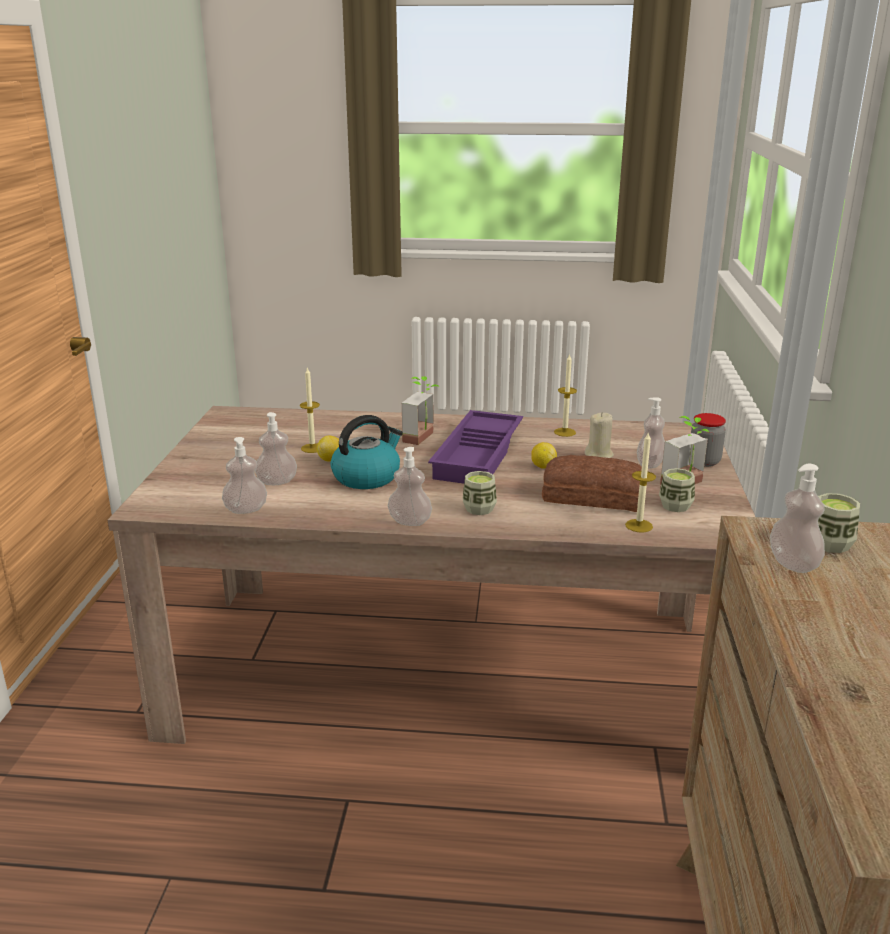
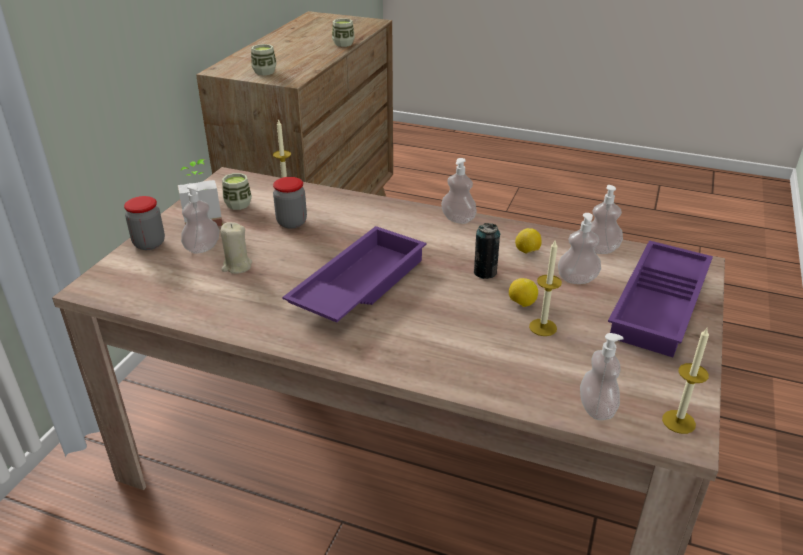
camera: 165 degrees left, 10 degrees up
kettle [330,415,403,489] -> can [474,223,500,279]
potted plant [402,376,439,445] -> none
cup [463,471,497,515] -> cup moved to [332,18,355,47]
lemon [531,442,557,469] -> lemon moved to [515,228,542,253]
bread [542,455,642,512] -> jar [273,177,307,229]
candle [554,354,577,437] -> candle moved to [662,328,709,434]
soap dispenser [770,464,825,573] -> soap dispenser moved to [580,333,624,420]
none -> purple tray [608,240,713,357]

